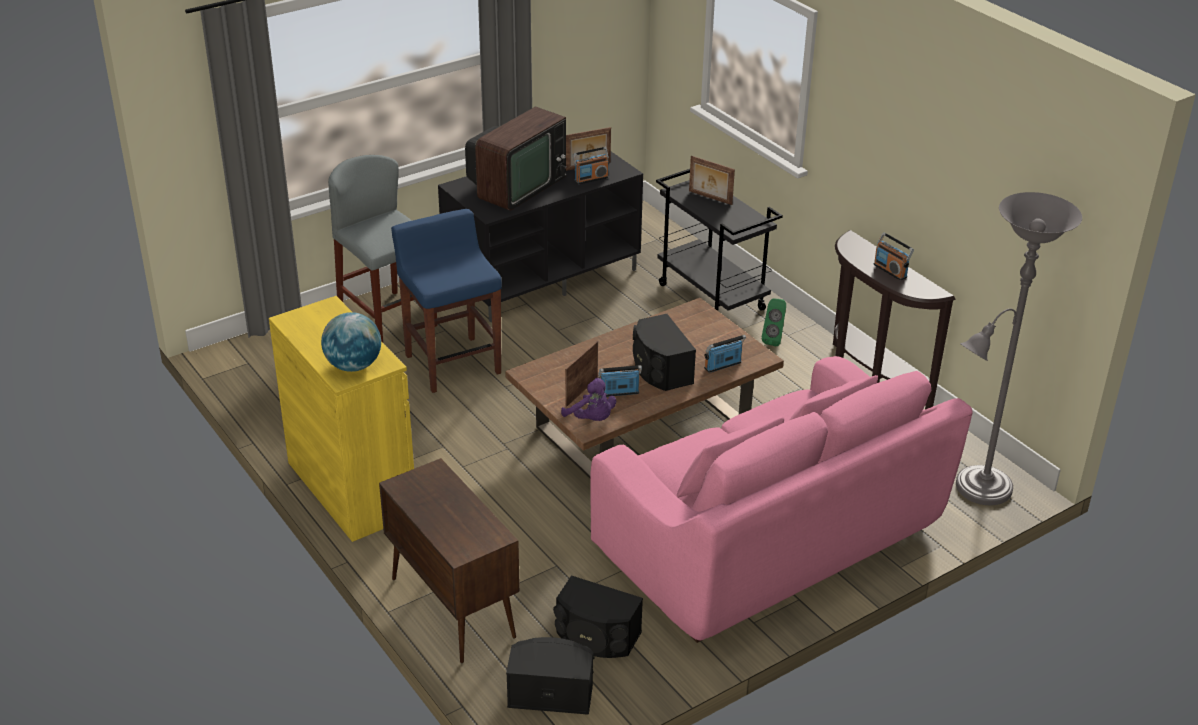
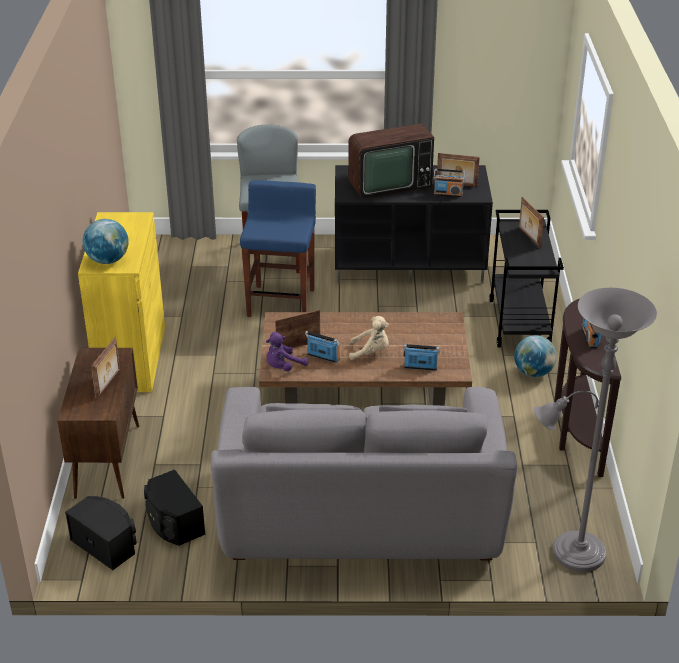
camera: 35 degrees right, 0 degrees up
purple plush toy [561,378,616,421] -> purple plush toy turned 60 degrees clockwise [266,332,308,371]
pink sofa [591,356,973,643] -> grey sofa [211,387,517,560]
black speaker [633,314,696,391] -> beige plush toy [349,316,389,360]
green speaker [761,298,786,346] -> globe [514,335,557,377]
none -> picture frame [91,337,120,400]

